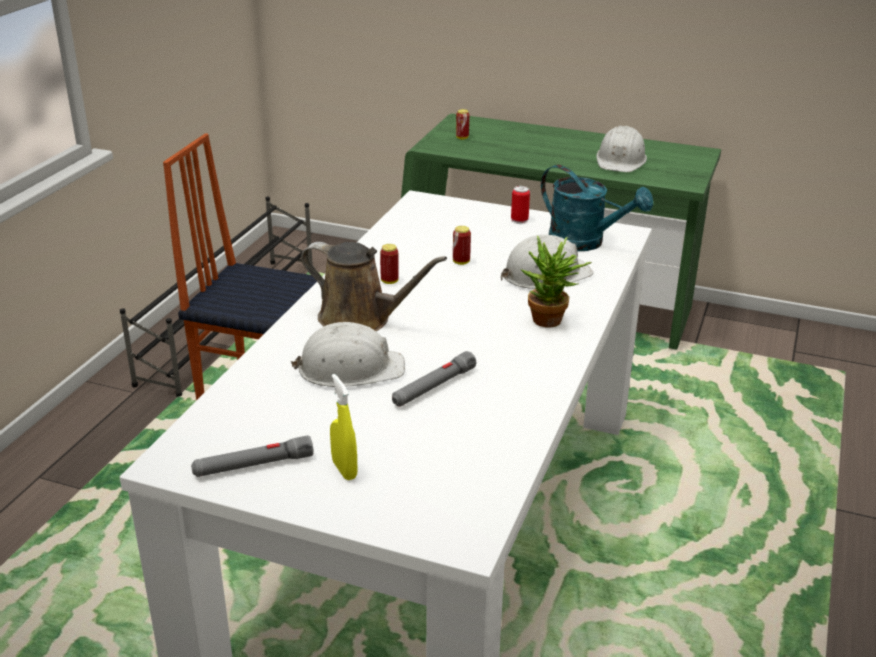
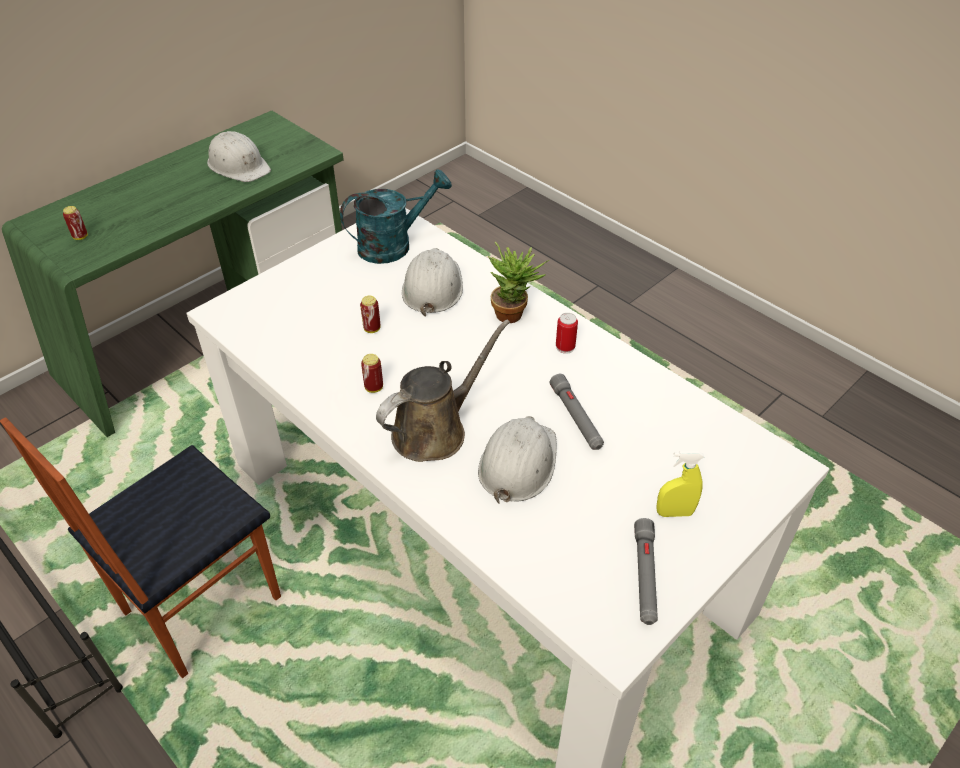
camera: 65 degrees left, 15 degrees up
can [511,186,530,224] -> can moved to [556,313,578,354]

